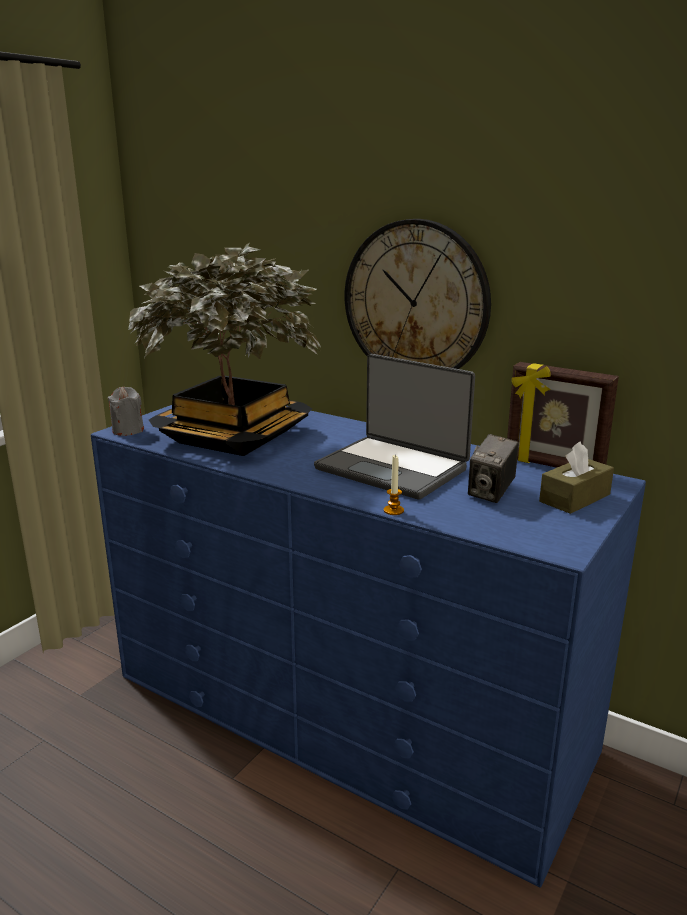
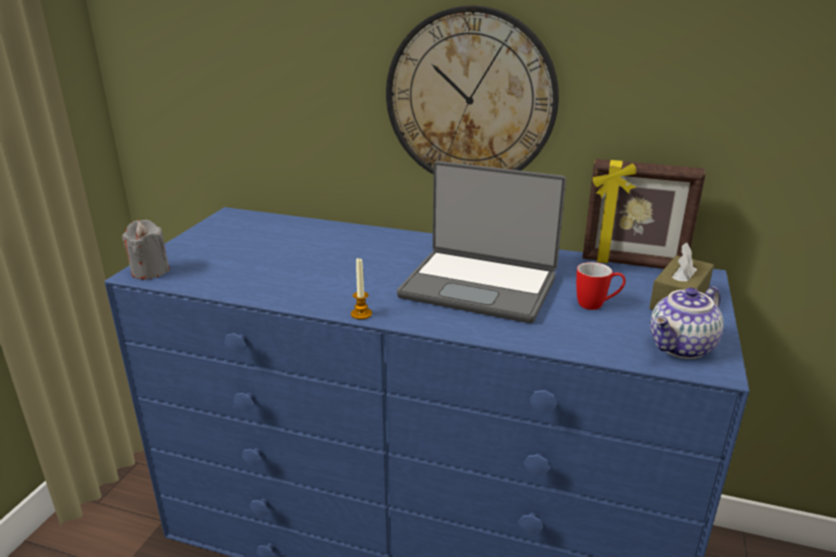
camera: 15 degrees left, 5 degrees up
potted plant [128,243,321,456] -> none
candle [384,454,404,515] -> candle moved to [351,258,372,320]
camera [468,434,519,503] -> mug [576,262,626,310]
none -> teapot [650,286,723,359]

